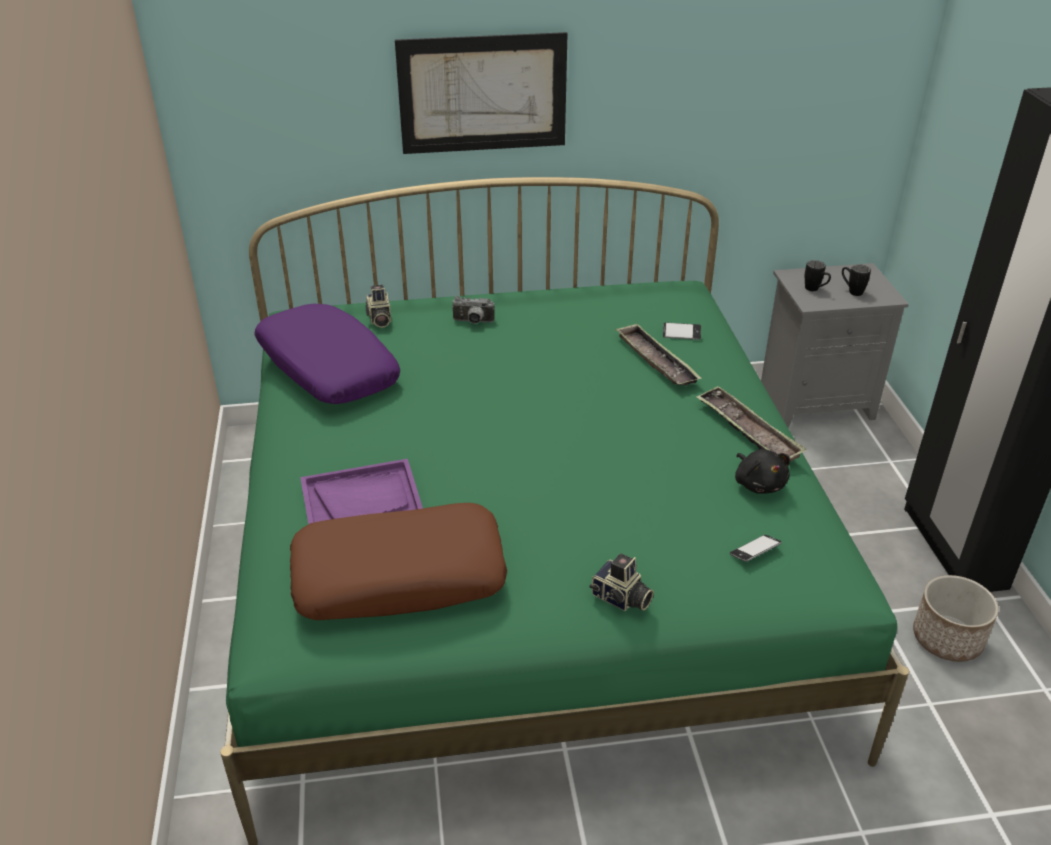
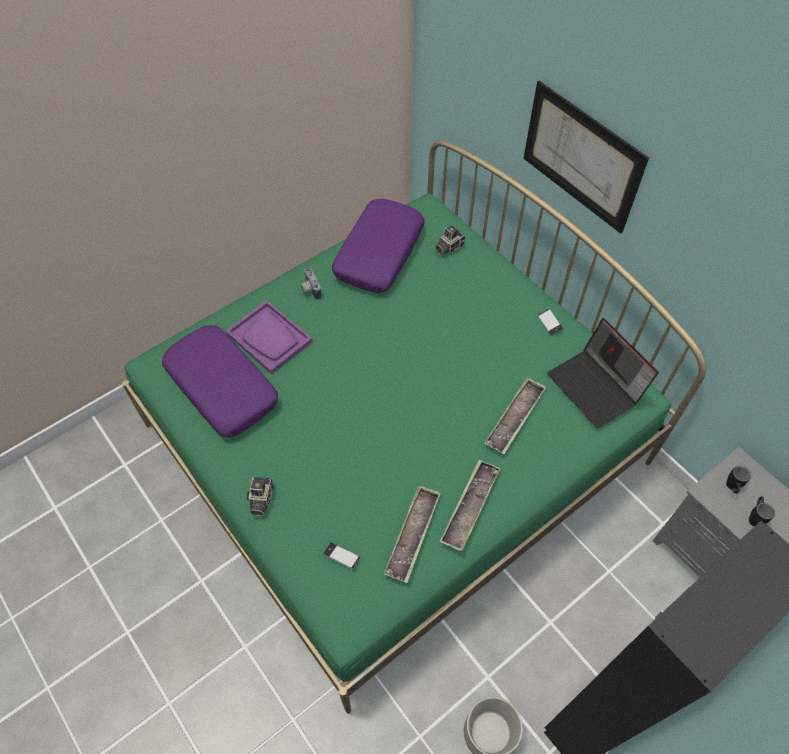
camera: 60 degrees right, 20 degrees up
brown pillow [290,503,507,620] -> purple pillow [162,325,278,437]
camera [452,296,495,324] -> camera moved to [300,266,321,300]
phone [663,322,701,340] -> phone moved to [537,308,563,336]
black plush toy [735,449,790,494] -> tray [384,485,440,583]
none -> laptop [547,318,659,428]

